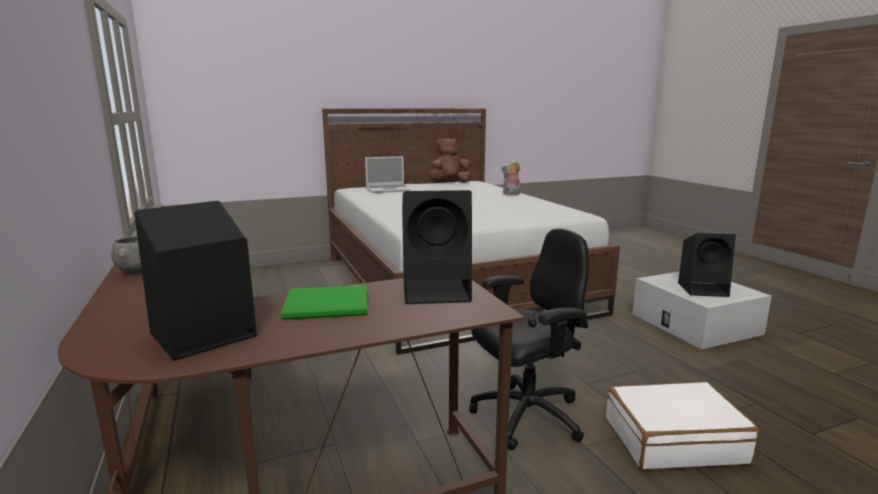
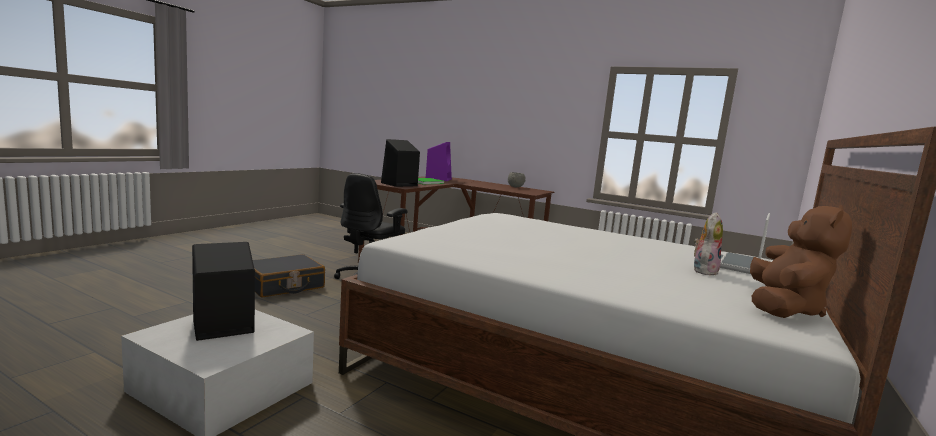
camera: 140 degrees right, 5 degrees down
black speaker [134,201,257,361] -> purple speaker [426,142,452,181]
plush toy [501,159,521,195] -> plush toy moved to [694,212,723,275]
white suitcase [606,382,759,470] -> black suitcase [253,254,325,297]

